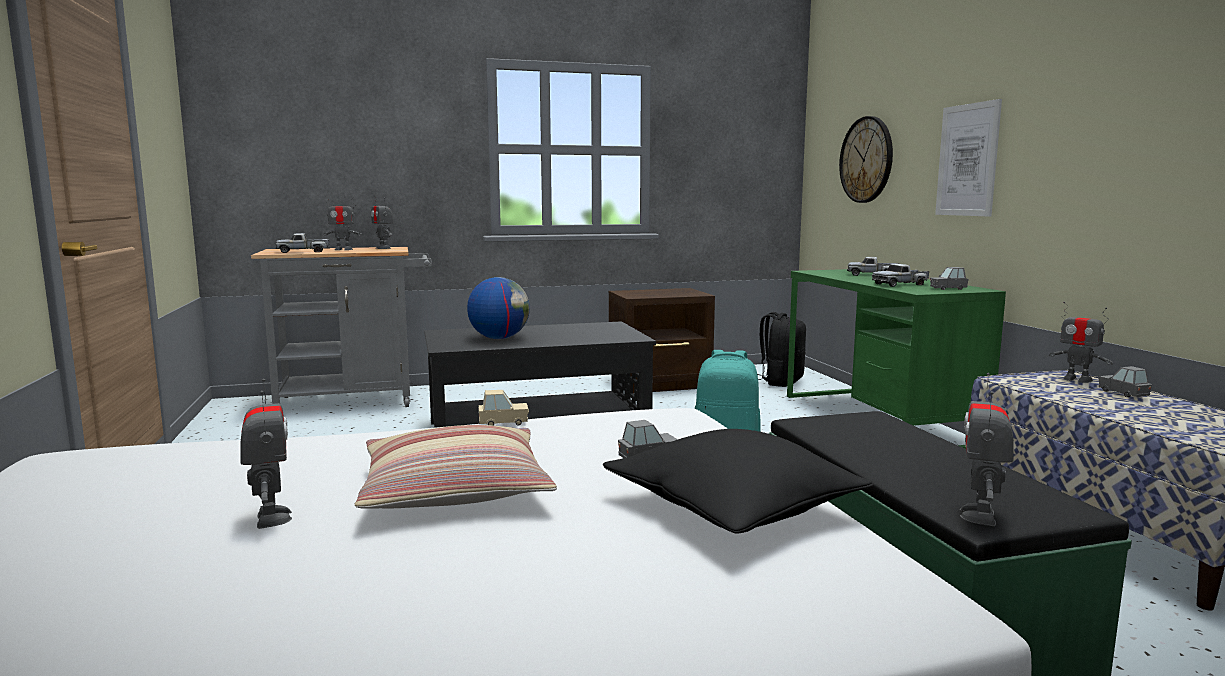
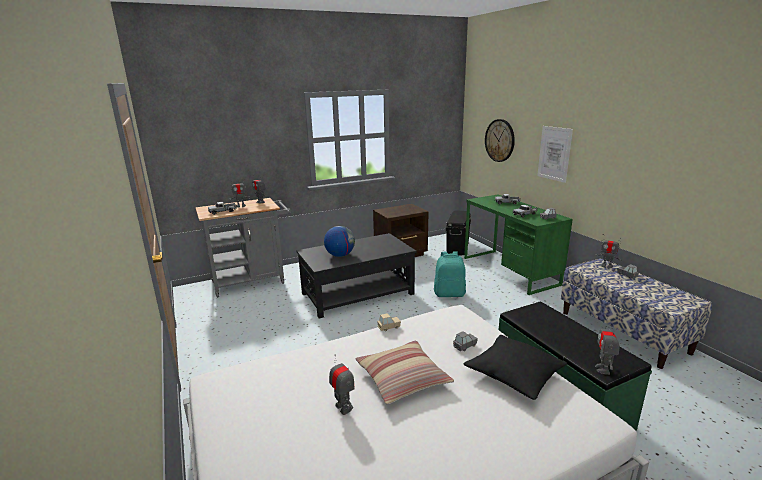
camera: 10 degrees left, 10 degrees up
black backpack [757,312,806,387] -> black storage box [446,210,471,255]

